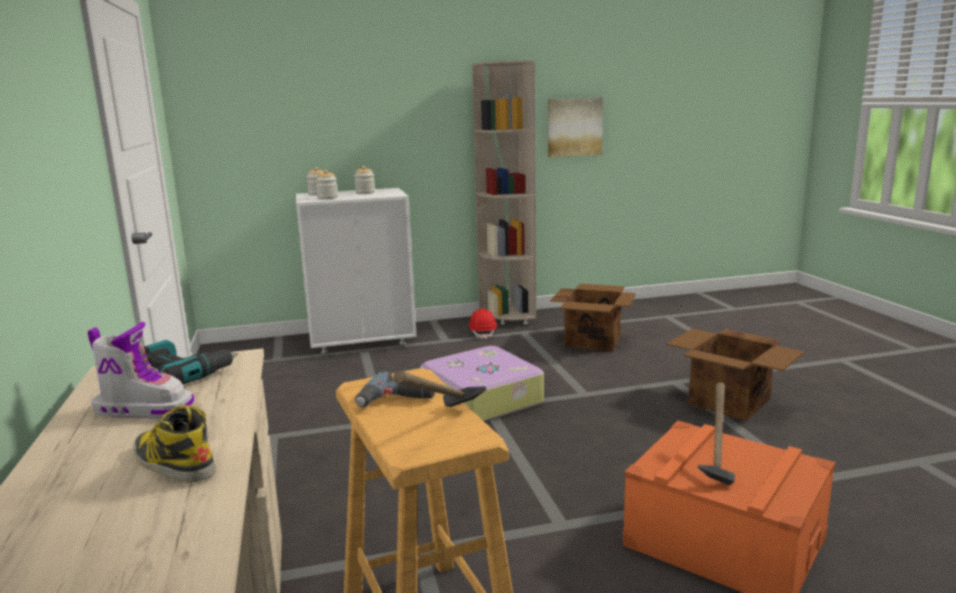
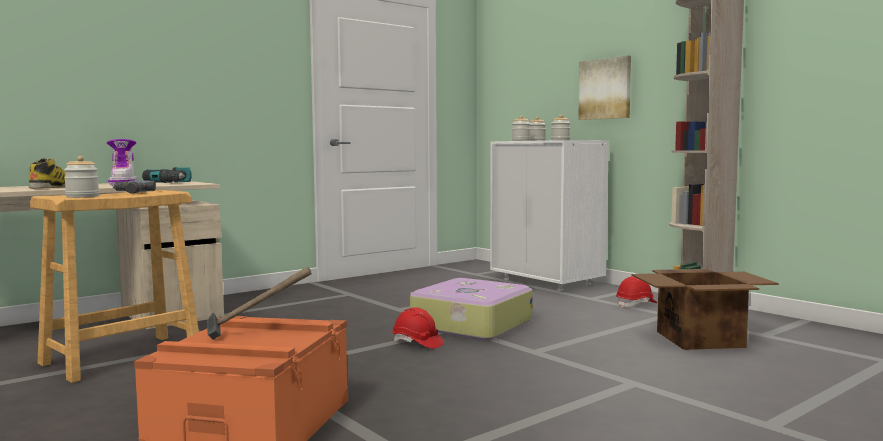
camera: 65 degrees right, 10 degrees down
hammer [393,371,487,407] -> jar [64,156,99,198]
picture [548,97,603,157] -> picture moved to [578,55,631,120]
cardboard box [666,328,805,421] -> none
none -> red hard hat [392,307,444,349]

